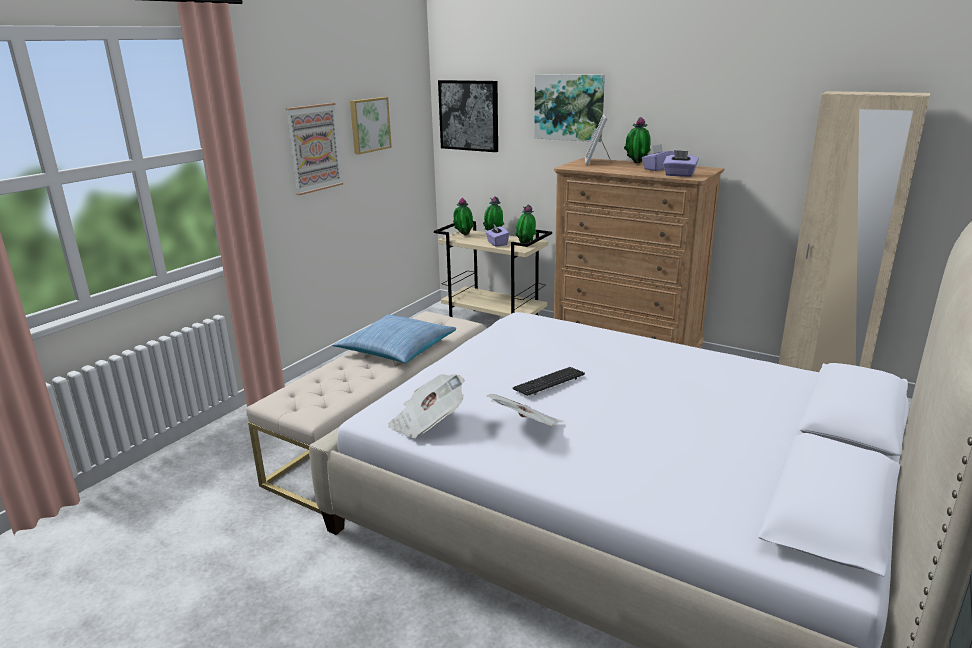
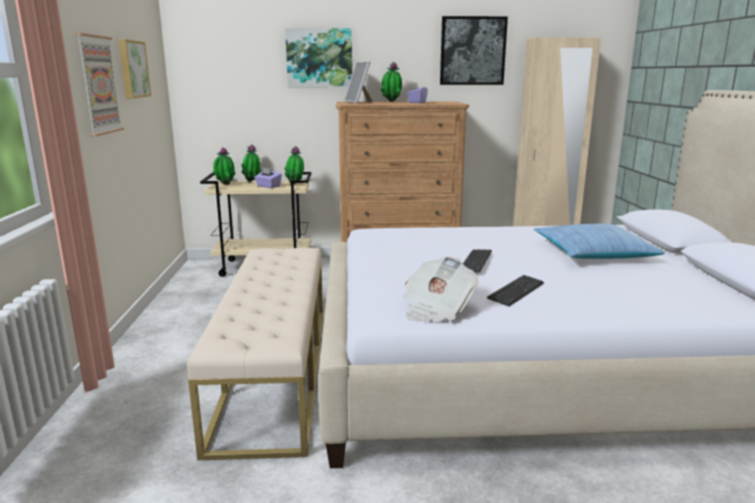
camera: 35 degrees left, 5 degrees down
pillow [332,314,456,364] -> pillow moved to [533,224,665,259]
picture [438,80,498,152] -> picture moved to [440,16,508,85]
newspaper [487,394,564,426] -> keyboard [487,275,544,307]
purple tissue box [663,150,699,177] -> none

